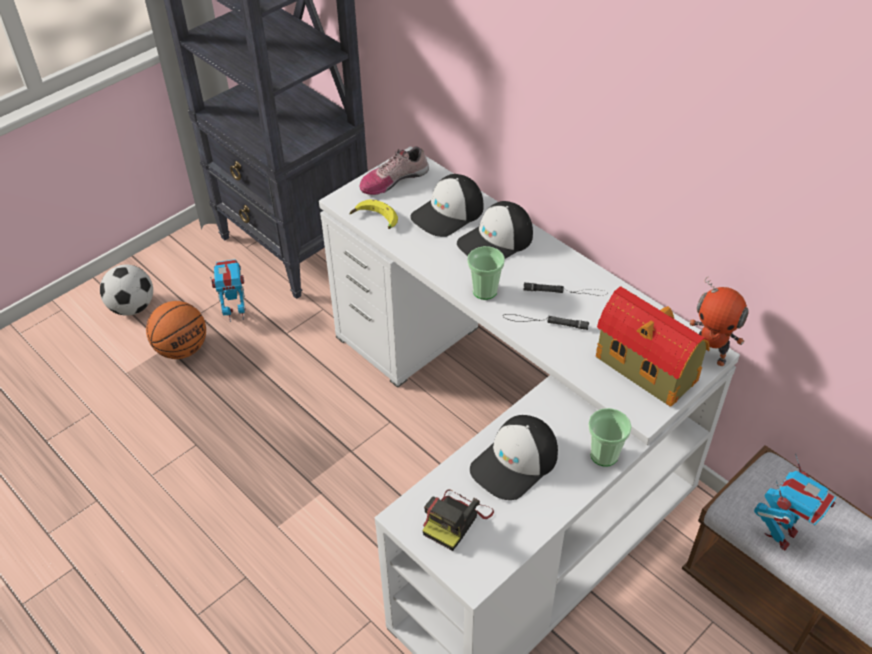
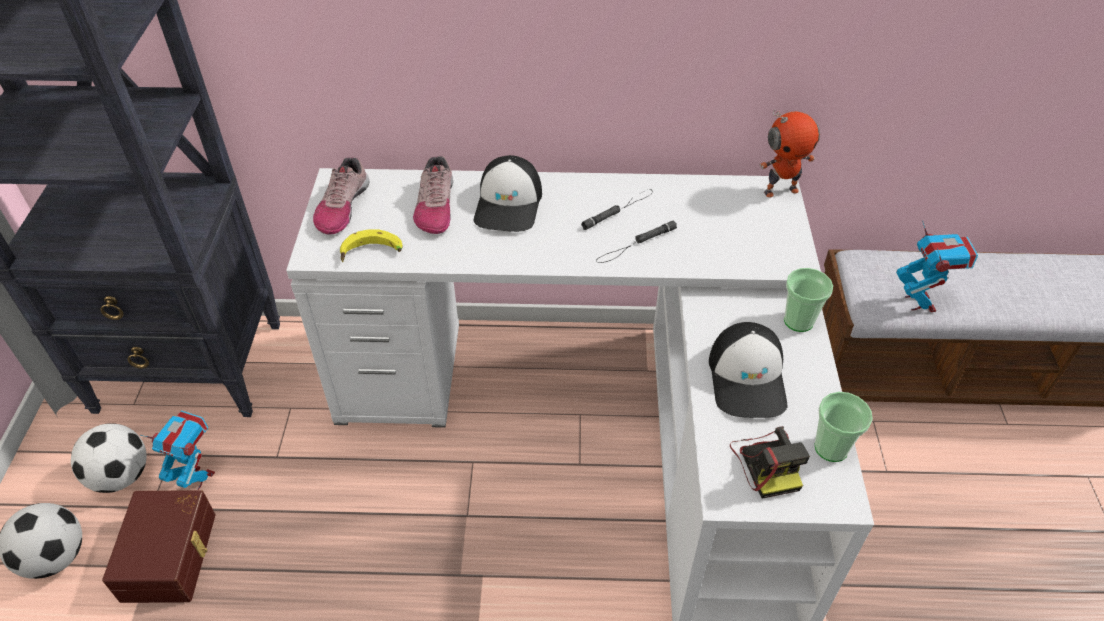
camera: 45 degrees left, 0 degrees up
basketball [146,301,206,359] -> brown storage box [102,490,216,603]
toy robot [210,259,246,322] -> toy robot turned 75 degrees clockwise [140,410,215,490]
cap [410,174,483,237] -> shoe [413,156,453,234]
cup [467,246,505,300] -> cup moved to [815,392,873,462]
toy house [596,286,710,407] -> none
none -> football [71,423,146,493]

